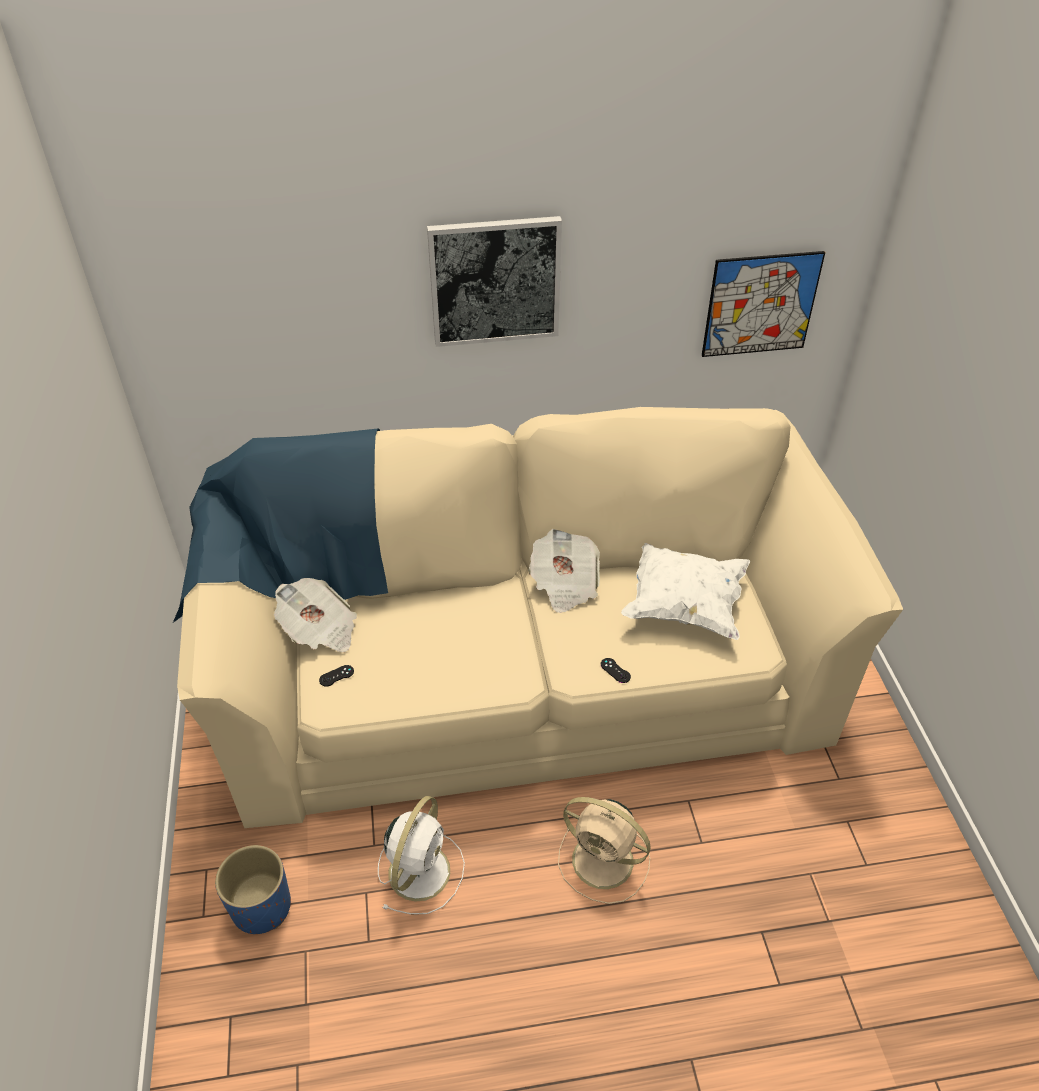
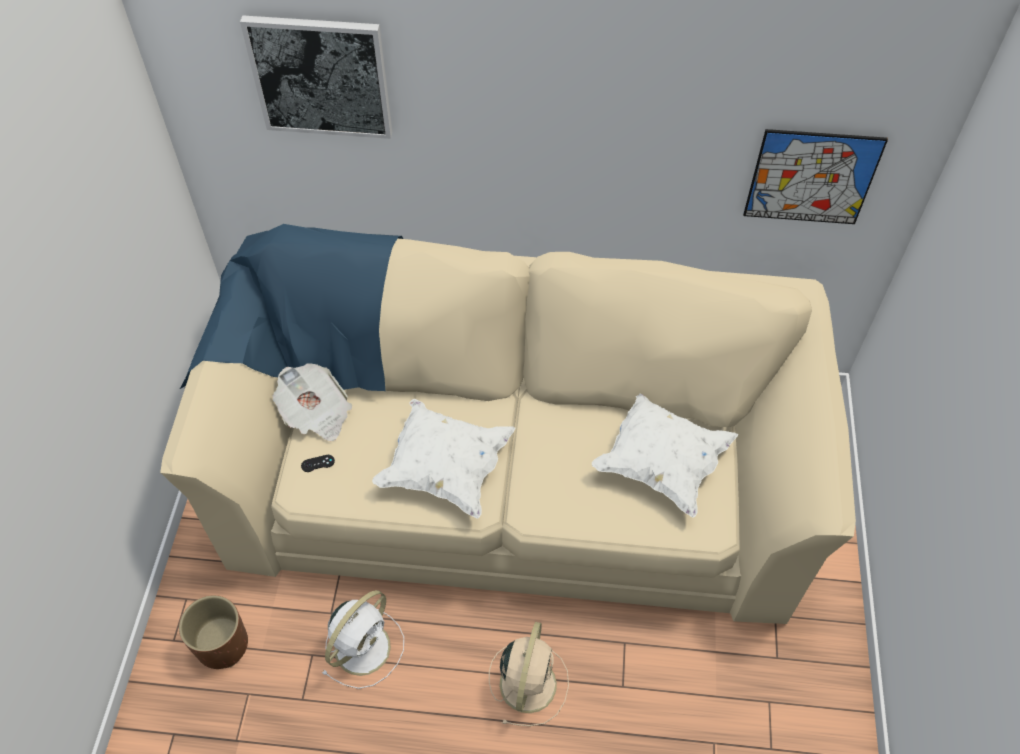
camera: 15 degrees right, 10 degrees up
blue planter [215,845,291,934] -> brown planter [179,595,248,669]
picture [427,216,562,347] -> picture moved to [240,15,392,139]
newspaper [528,529,600,613] -> none
beige fan [558,797,651,904] -> beige fan turned 120 degrees counterclockwise [489,622,569,726]
black game controller [601,658,631,683] -> none
none -> white pillow [372,399,515,519]

